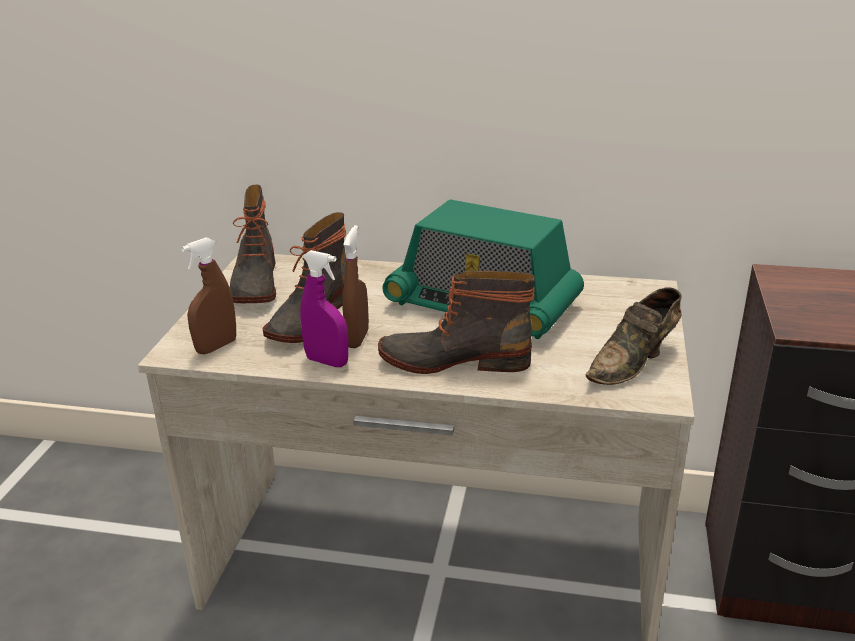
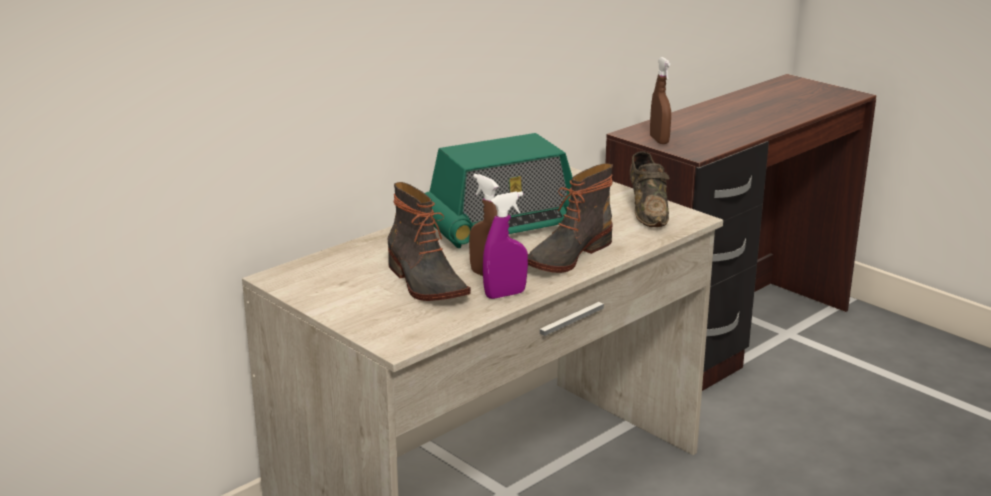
camera: 55 degrees left, 5 degrees down
brown spray bottle [181,237,236,354] -> brown spray bottle moved to [650,57,671,144]
boot [230,185,276,303] -> none

